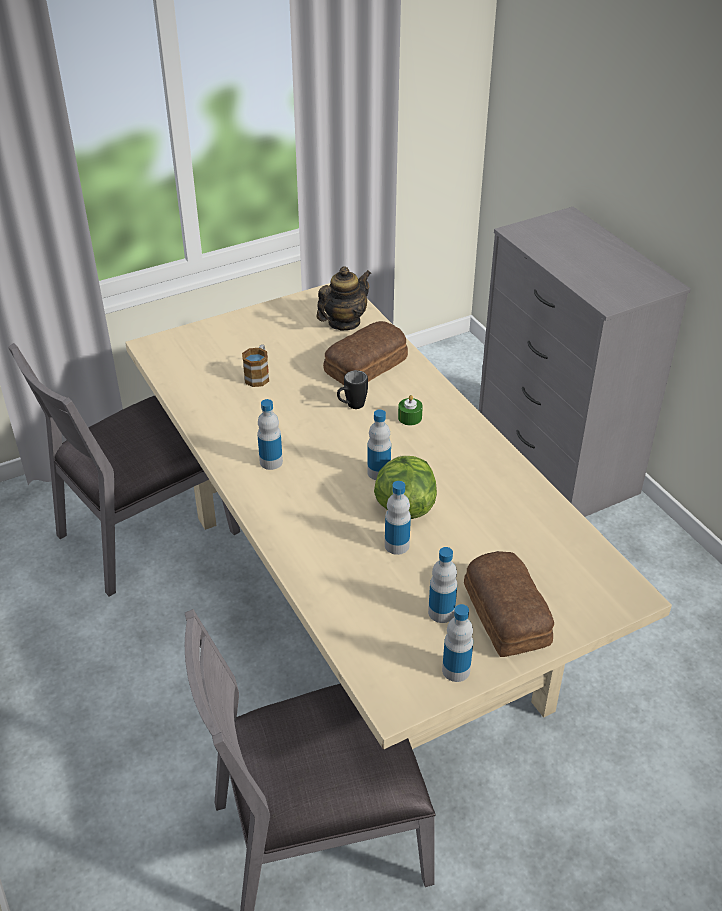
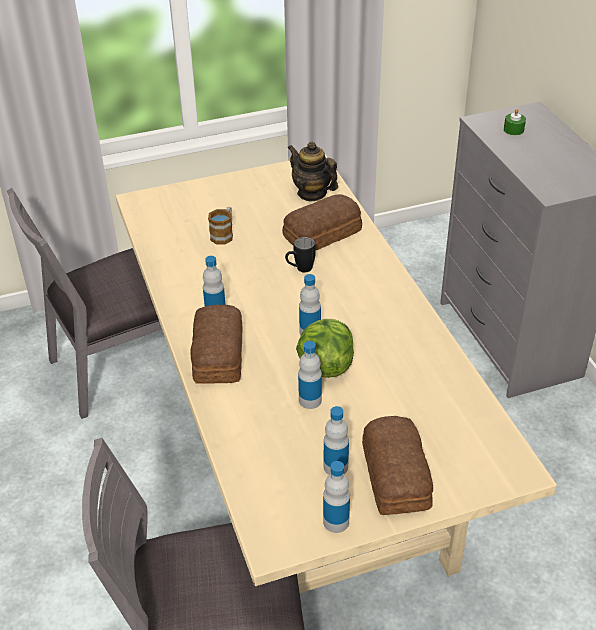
camera: 10 degrees right, 0 degrees up
teapot [316,266,371,330] -> teapot turned 105 degrees counterclockwise [288,142,338,201]
green candle [398,395,423,426] -> green candle moved to [504,108,526,135]
none -> bread [190,305,242,384]

